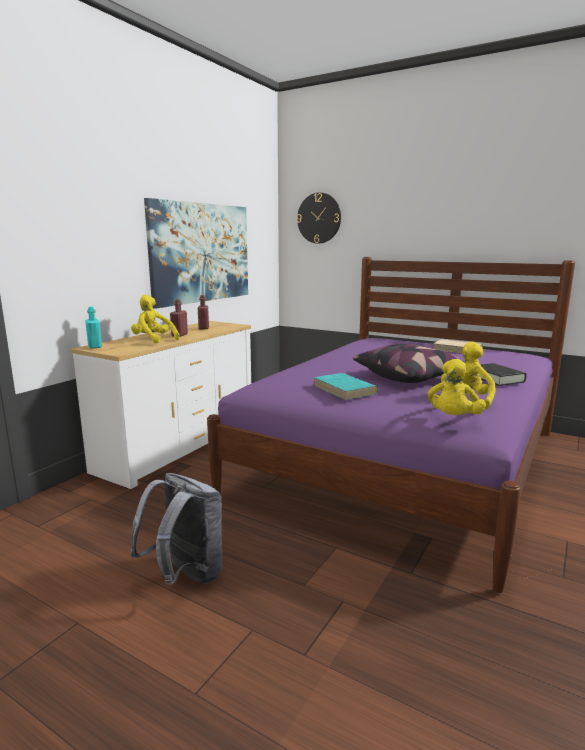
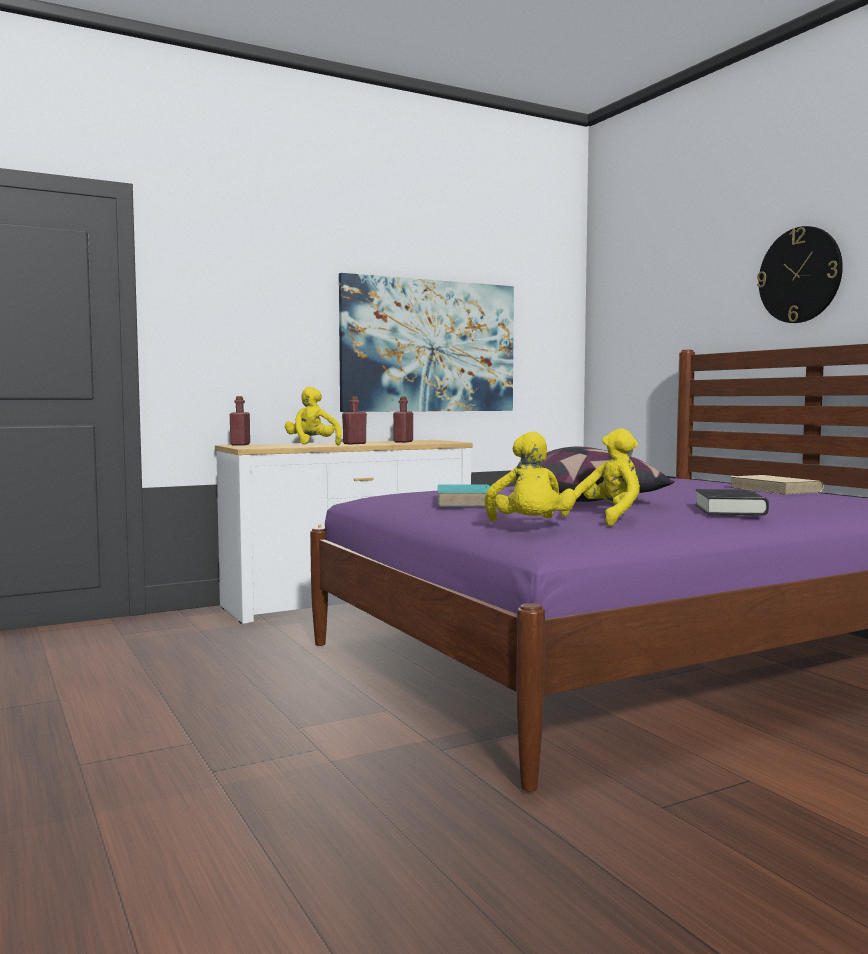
camera: 30 degrees right, 10 degrees down
turquoise bottle [85,306,102,349] -> red bottle [230,396,250,446]
grey backpack [130,473,223,585] -> none
wall clock [297,193,341,244] -> wall clock moved to [757,226,843,323]
yellow plush toy [428,359,486,415] -> yellow plush toy turned 60 degrees counterclockwise [485,431,576,522]

